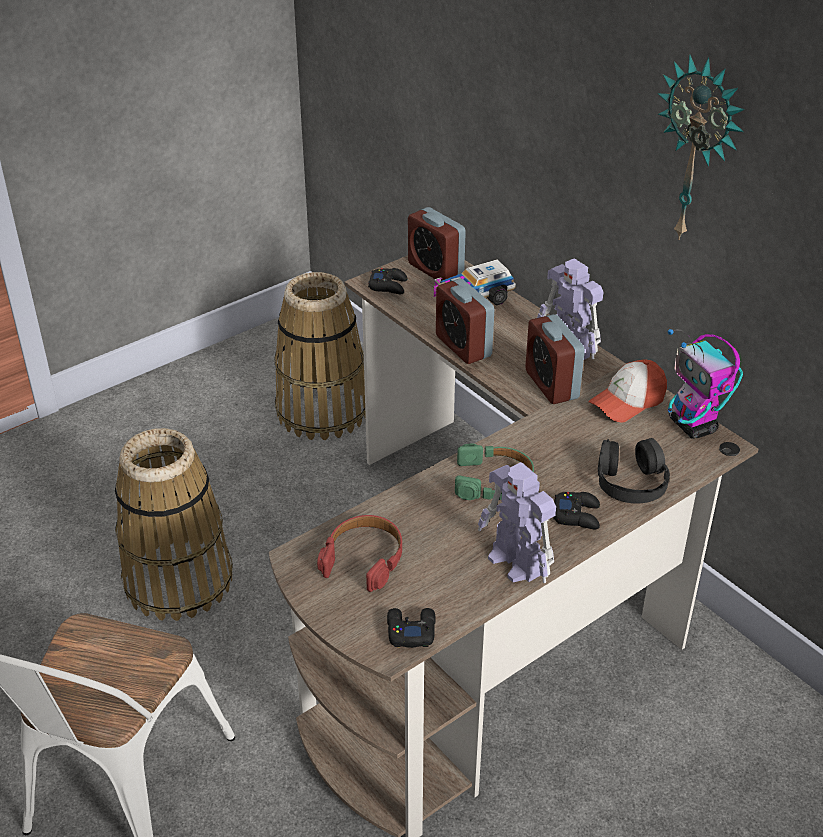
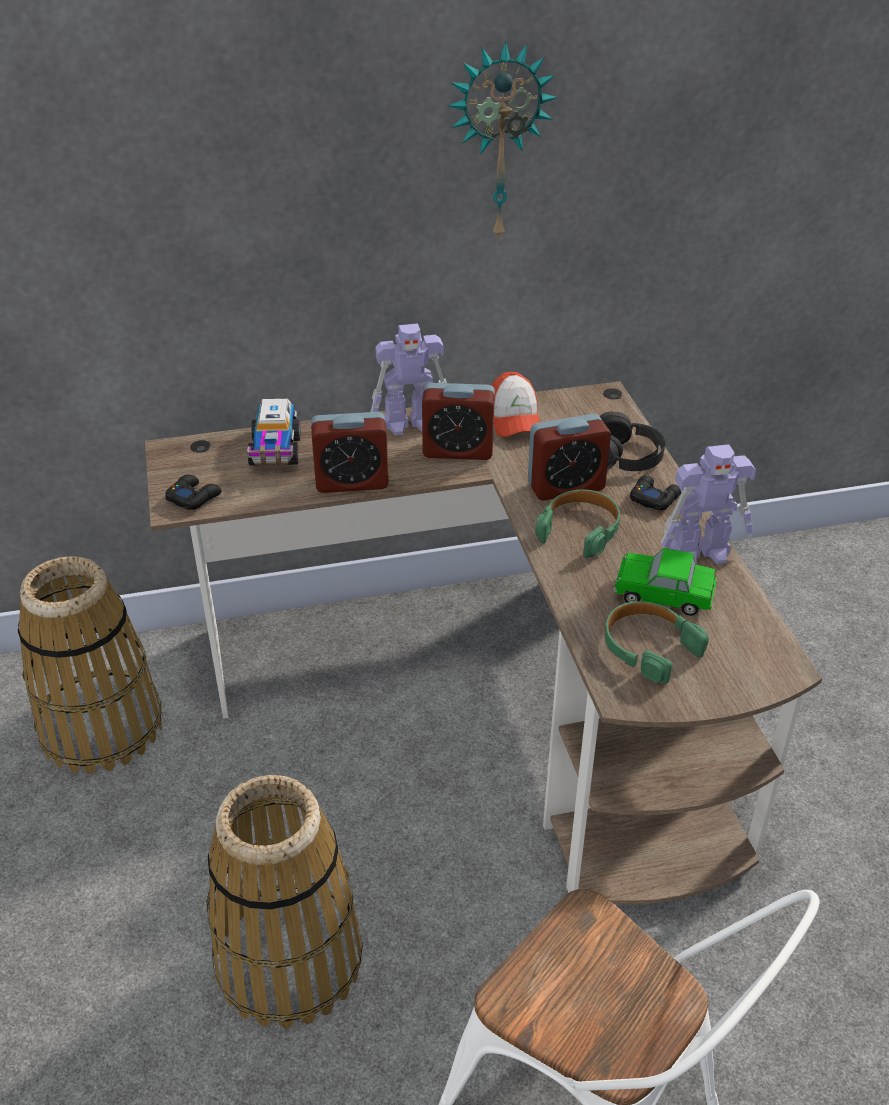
camera: 65 degrees left, 0 degrees up
red headphones [317,515,402,592] -> green headphones [605,601,709,684]
black game controller [387,608,436,648] -> none
alarm clock [408,207,466,281] -> alarm clock moved to [528,414,611,501]
toy robot [668,329,743,439] -> none
none -> toy car [613,548,717,616]

